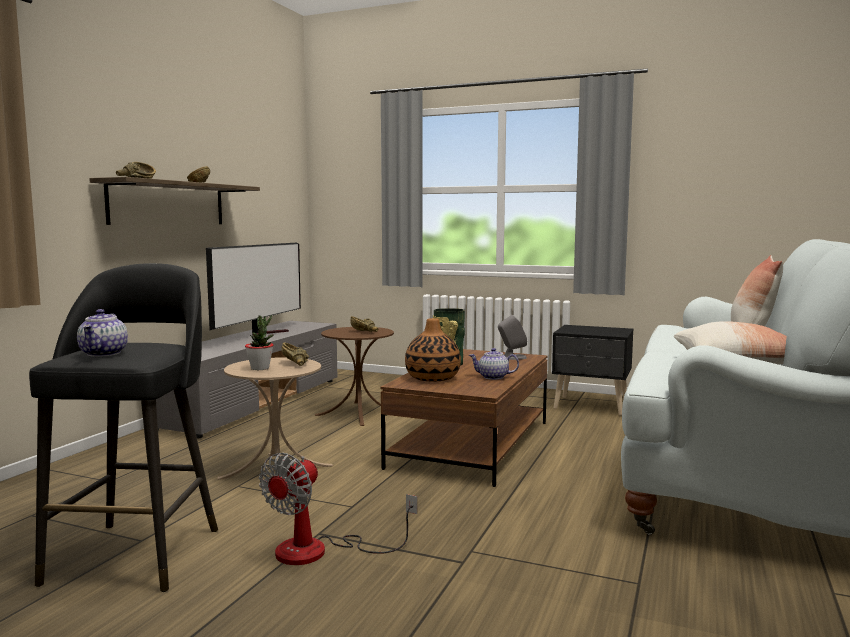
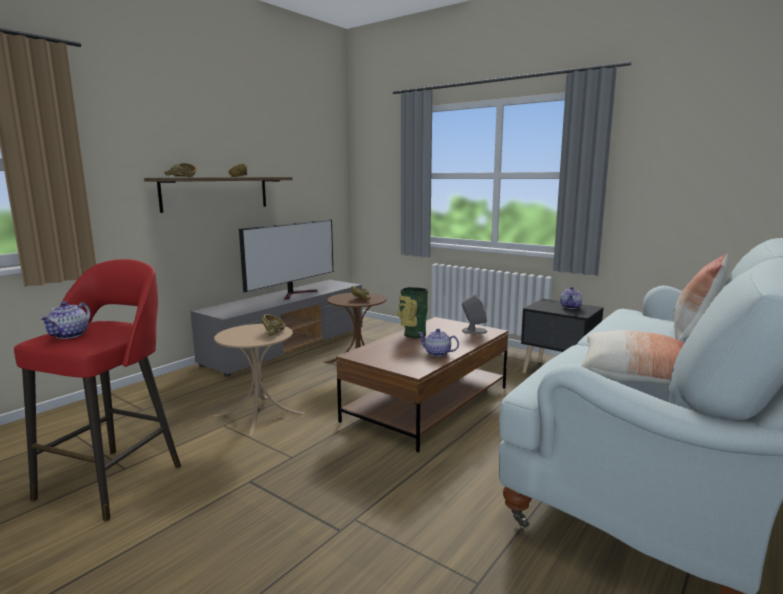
camera: 15 degrees right, 5 degrees up
black stool [29,263,218,592] -> red stool [14,259,181,521]
potted plant [245,315,274,370] -> none
fan [259,453,417,565] -> none
vase [405,318,461,382] -> none
none -> teapot [560,287,582,309]

